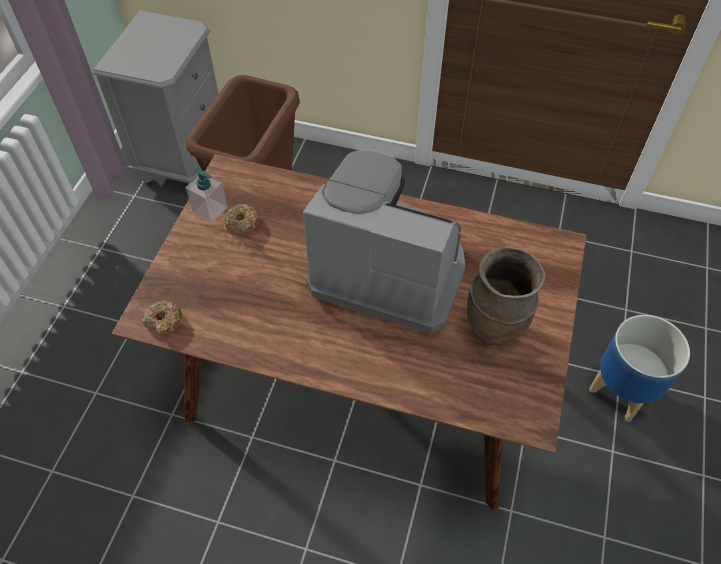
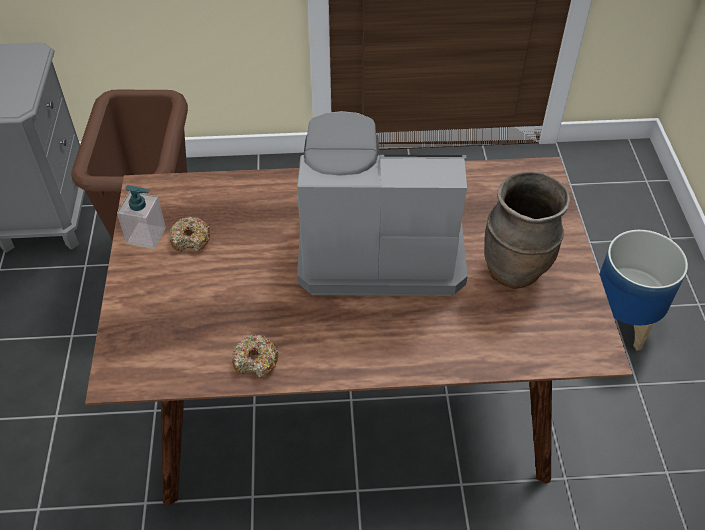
camera: 20 degrees left, 5 degrees down
donut [142,300,182,336] -> donut moved to [232,335,278,378]

